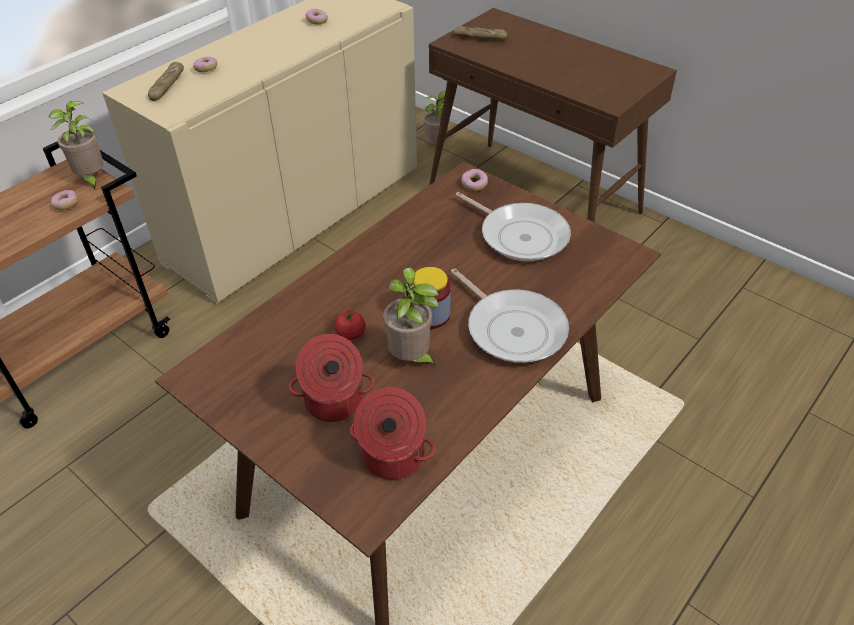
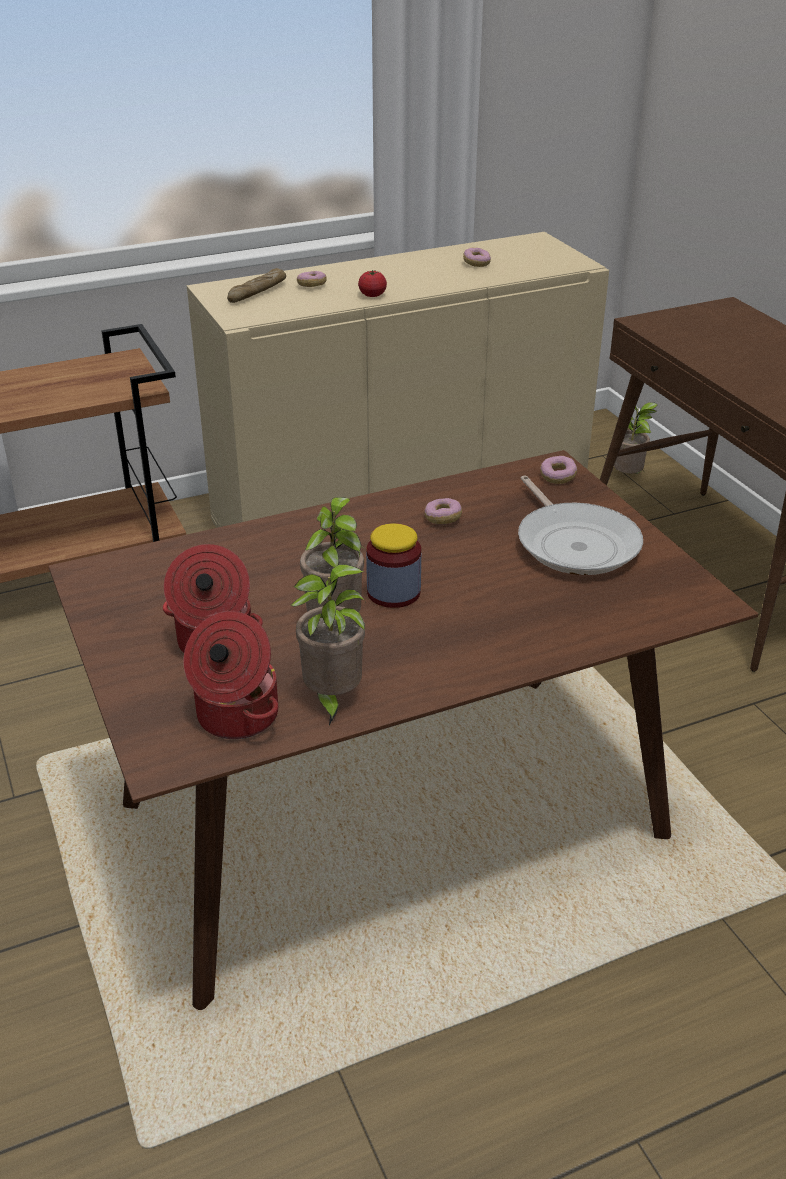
camera: 25 degrees right, 10 degrees down
potted plant [49,101,104,191] -> potted plant moved to [291,564,365,725]
donut [51,190,78,210] -> donut moved to [424,498,462,524]
tomato [334,310,365,340] -> tomato moved to [358,270,387,297]
frying pan [451,268,569,363] -> none
bread [453,26,507,40] -> none

